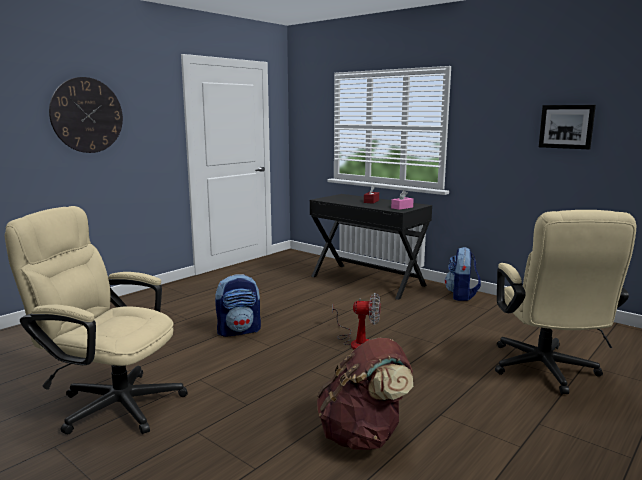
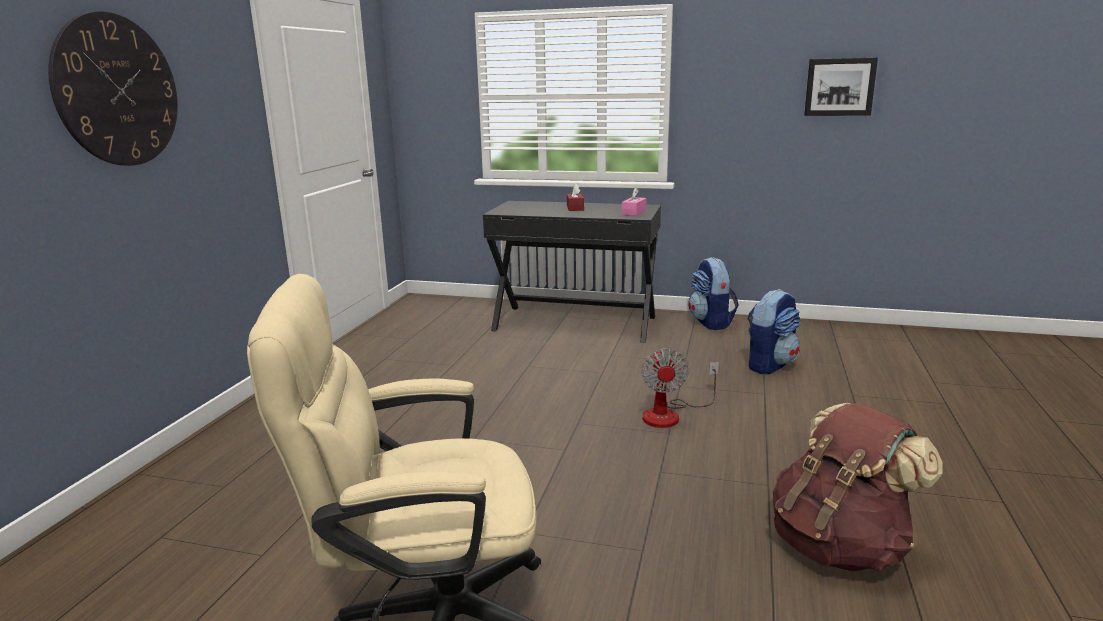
camera: 25 degrees left, 5 degrees up
backpack [215,274,261,337] -> backpack moved to [747,289,801,374]
fan [332,293,381,349] -> fan turned 105 degrees clockwise [641,348,719,428]
beige office chair [495,210,636,394] -> none

